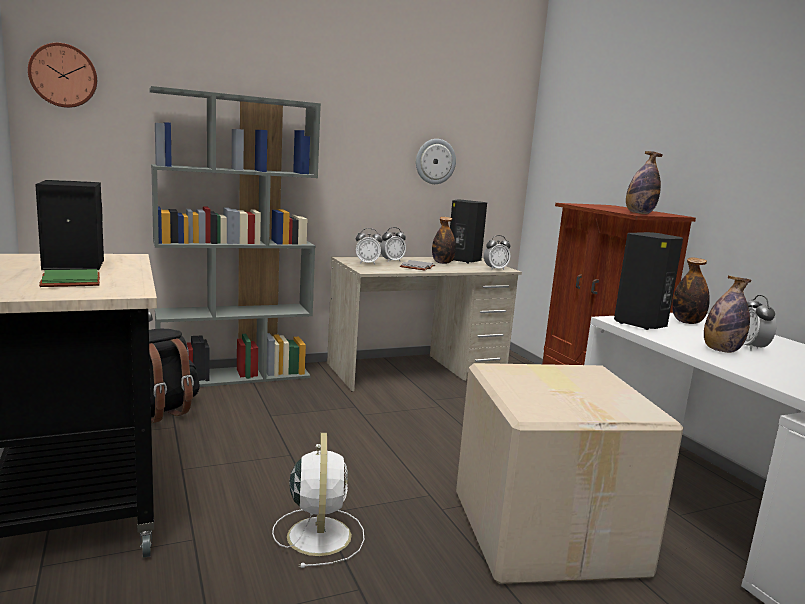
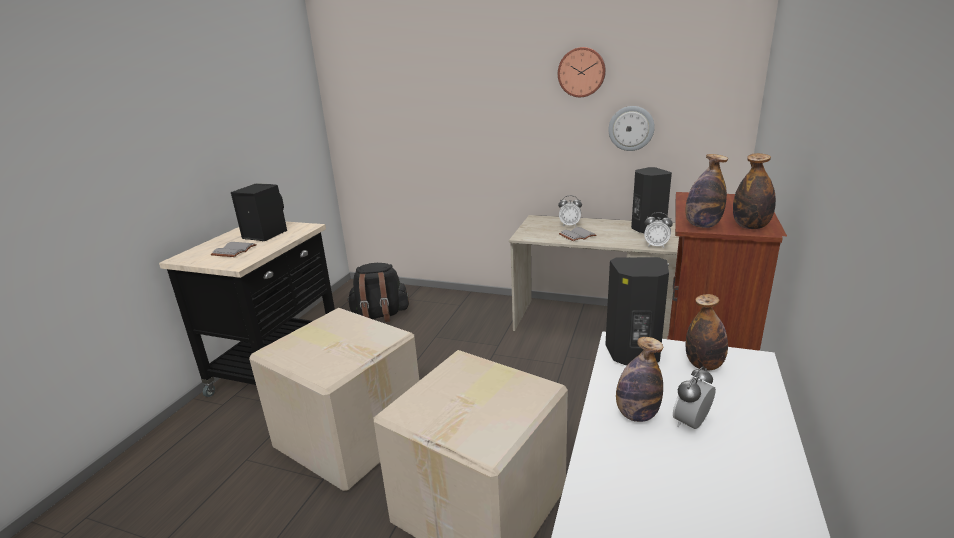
camera: 45 degrees right, 10 degrees up
wall clock [28,43,97,108] -> wall clock moved to [558,47,606,97]
green book [39,269,100,287] -> grey book [210,242,257,257]
grey bookcase [149,86,321,387] -> none
white fan [272,433,365,568] -> cardboard box [249,308,419,491]
alarm clock [356,228,382,264] -> none
bottle [432,217,456,264] -> bottle moved to [733,153,776,229]

